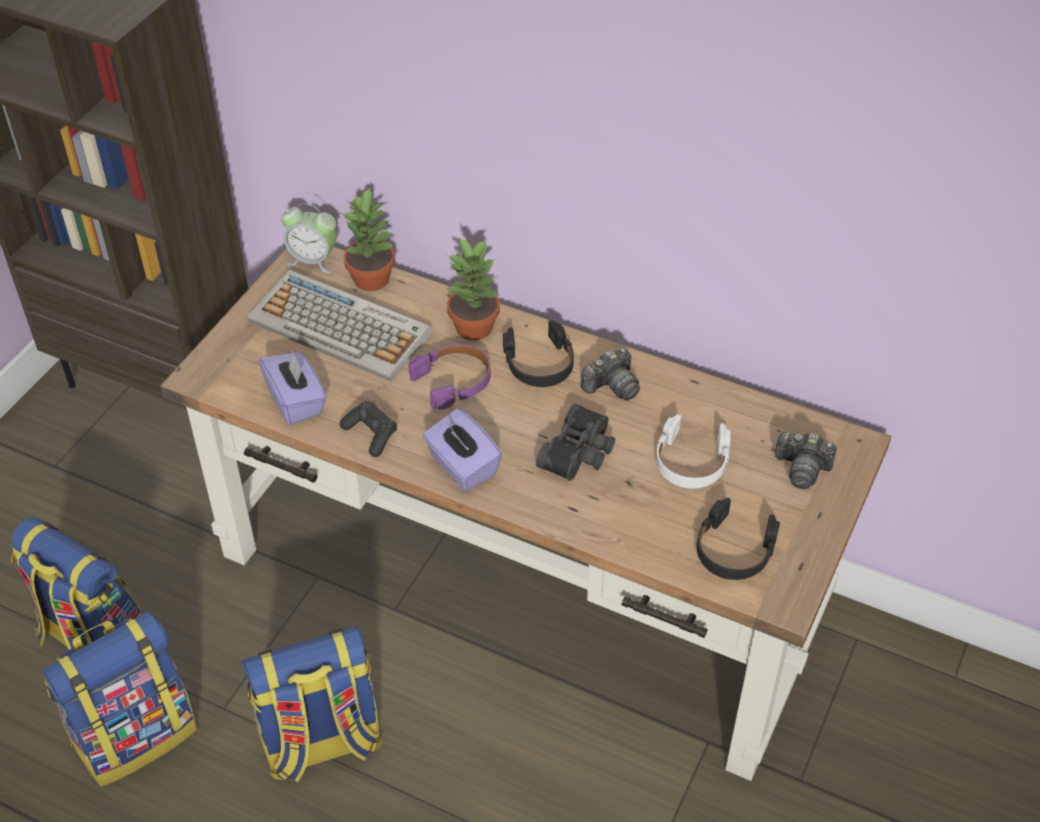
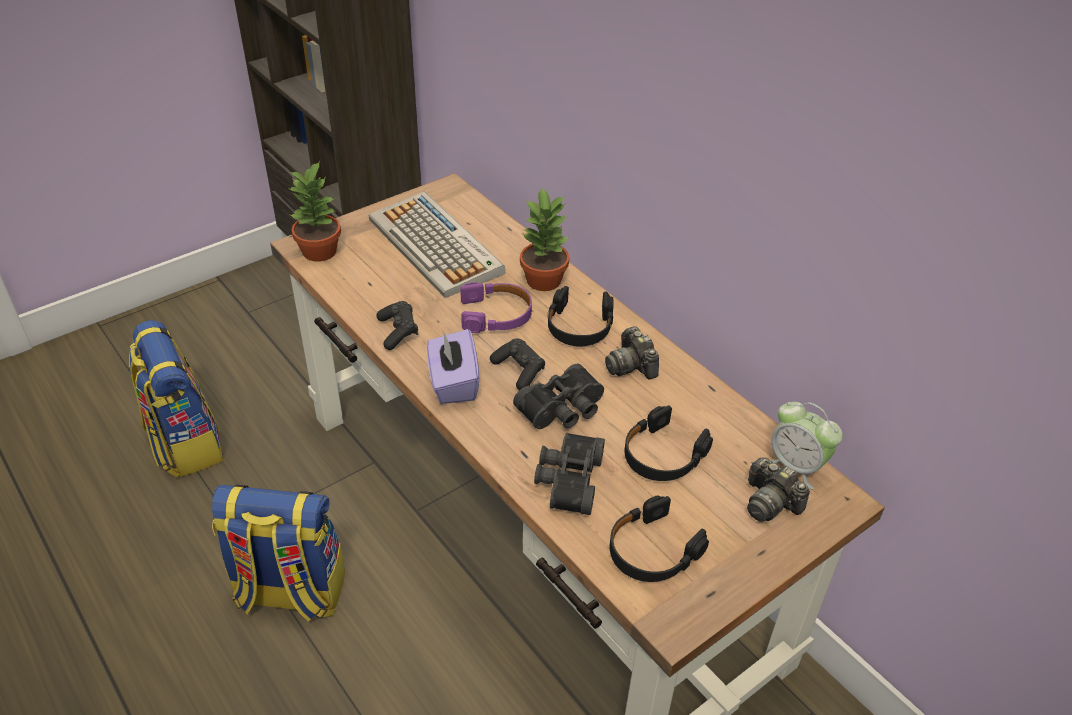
camera: 25 degrees right, 5 degrees down
backpack [43,612,197,787] -> none
purple tissue box [259,350,327,425] -> none
alarm clock [281,203,336,273] -> alarm clock moved to [768,402,843,489]
potted plant [341,187,395,291] -> potted plant moved to [287,161,341,262]
camera [580,348,640,400] -> camera turned 75 degrees clockwise [605,326,659,379]
white headphones [656,414,731,489] -> black headphones [625,406,713,481]
none -> black game controller [490,338,545,390]
none -> black binoculars [534,432,605,515]

